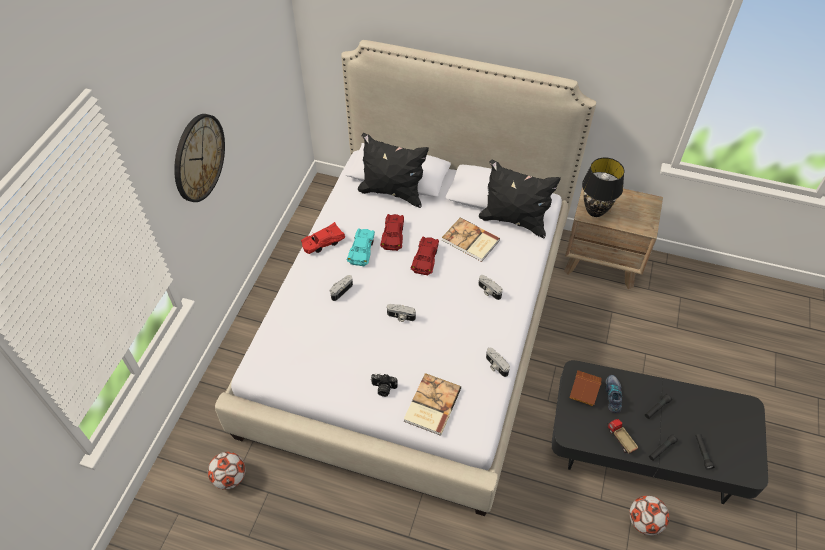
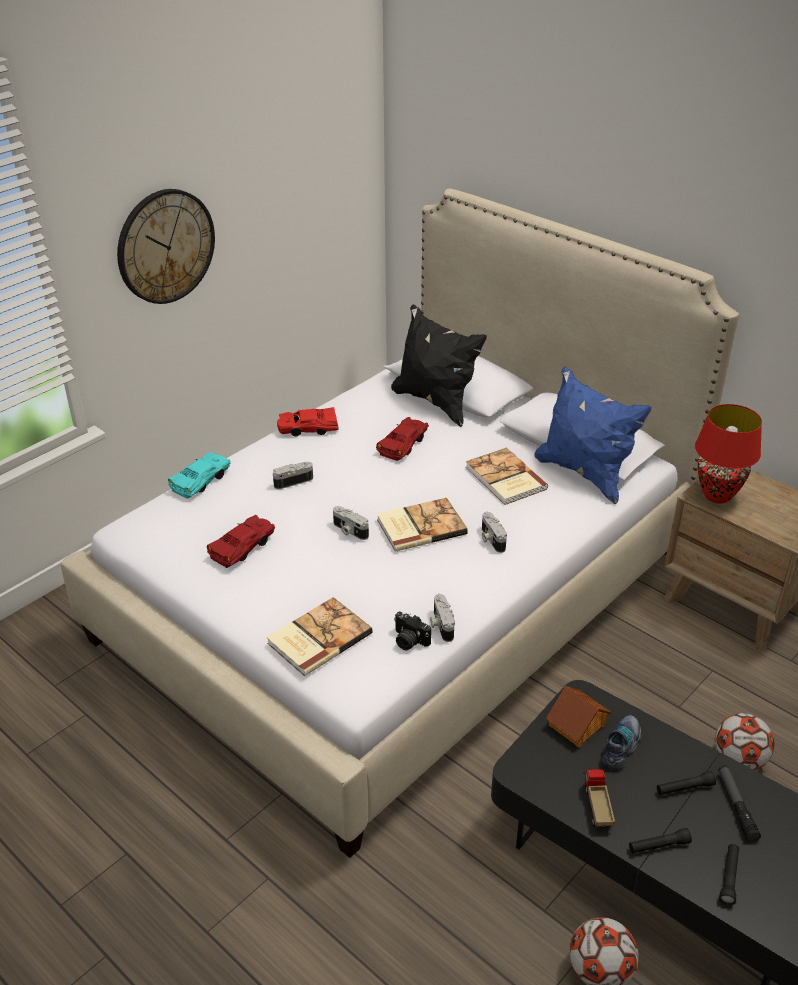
camera: 25 degrees right, 15 degrees down
football [208,452,245,490] -> football moved to [715,713,774,770]
turquoise toy car [347,228,375,266] -> turquoise toy car moved to [168,452,231,498]
camera [371,373,398,397] -> camera moved to [394,611,431,650]
red toy car [411,237,439,275] -> red toy car moved to [207,515,275,568]
black pillow [479,160,561,238] -> blue pillow [534,367,652,505]
black table lamp [582,158,624,217] -> red table lamp [695,404,762,504]
none -> book [377,498,468,552]
none -> flashlight [718,765,761,842]

